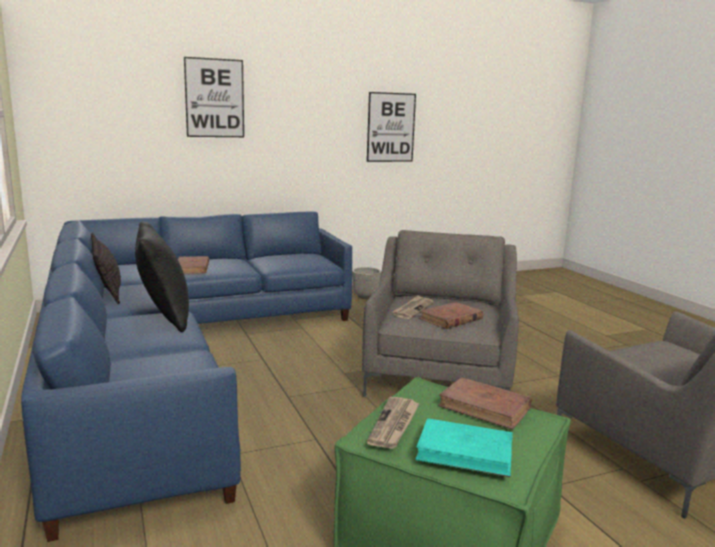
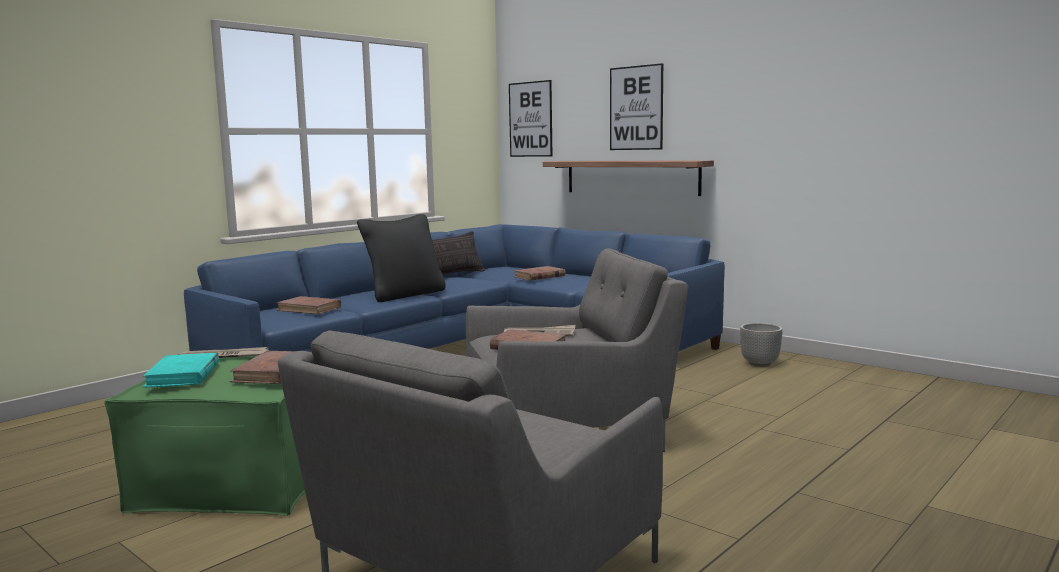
camera: 65 degrees right, 5 degrees down
picture [367,92,416,162] -> picture moved to [509,80,552,157]
none -> brown book [276,296,341,314]
none -> shelf [543,160,714,196]

